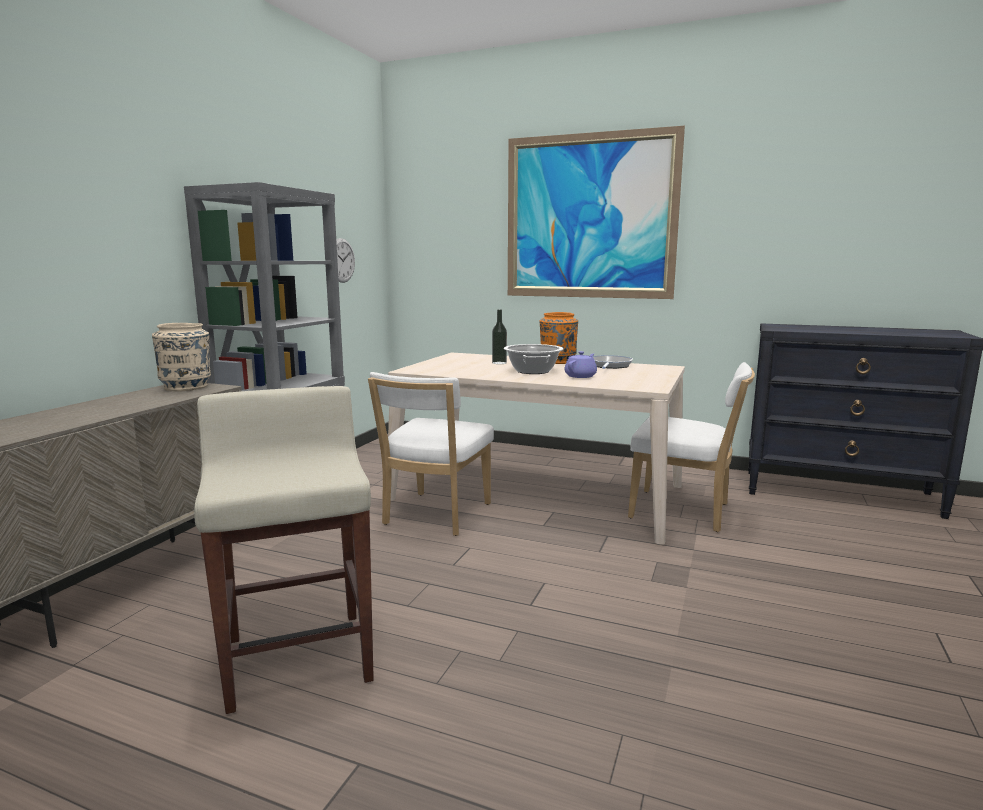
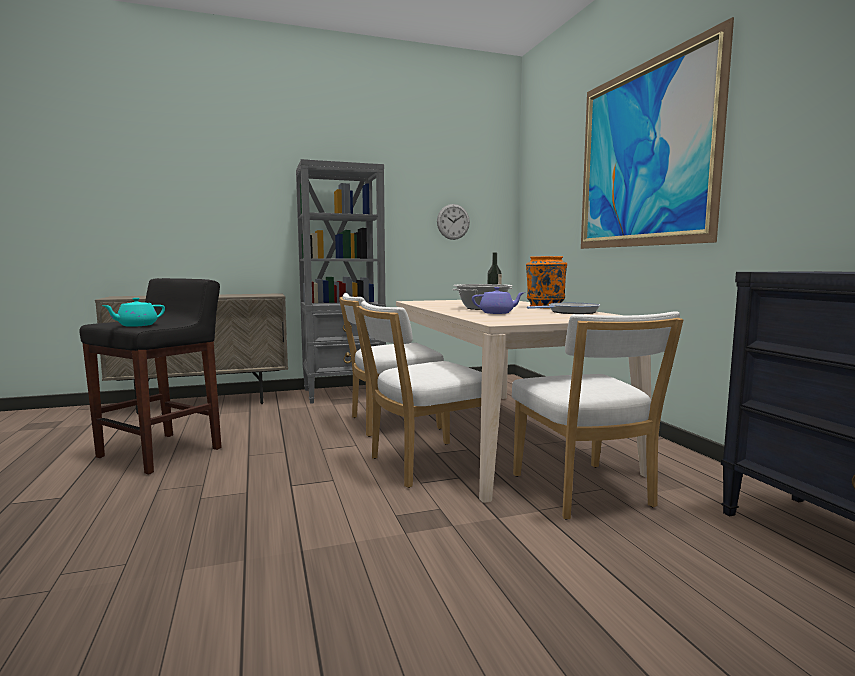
camera: 50 degrees right, 5 degrees down
beige vase [152,323,211,391] -> none
beige stool [194,386,374,714] -> black stool [79,278,222,474]
none -> turquoise teapot [102,298,165,327]
none -> white chair [356,301,482,488]

